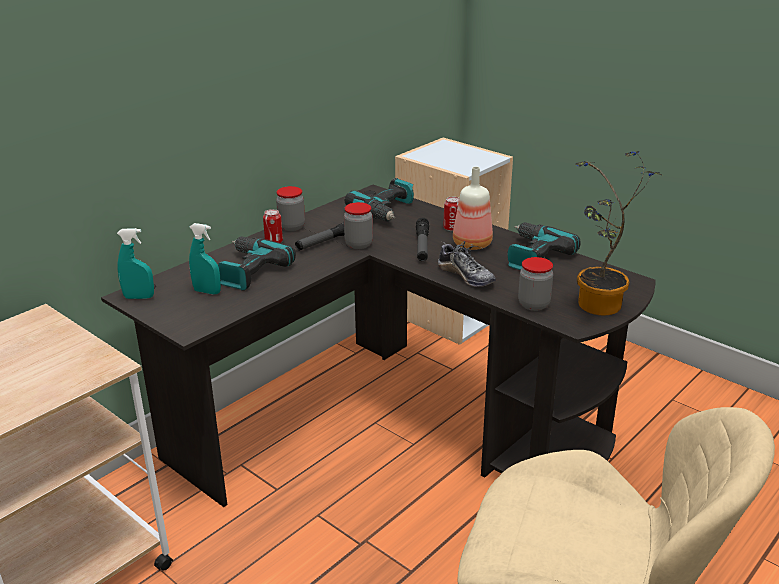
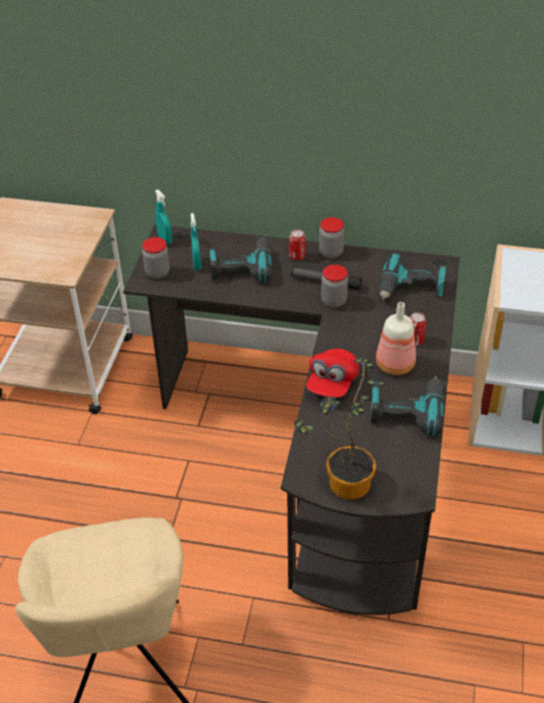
camera: 60 degrees right, 15 degrees up
flashlight [416,218,429,261] -> none
shoe [438,241,496,287] -> red cap [306,349,359,398]
jar [518,257,553,311] -> jar moved to [142,237,170,279]

